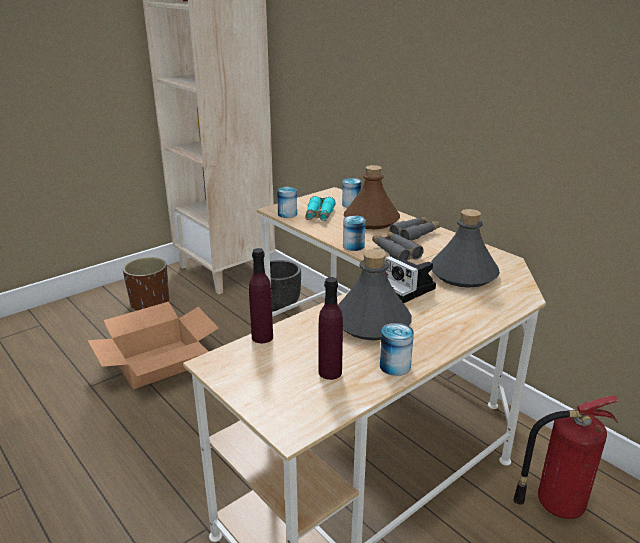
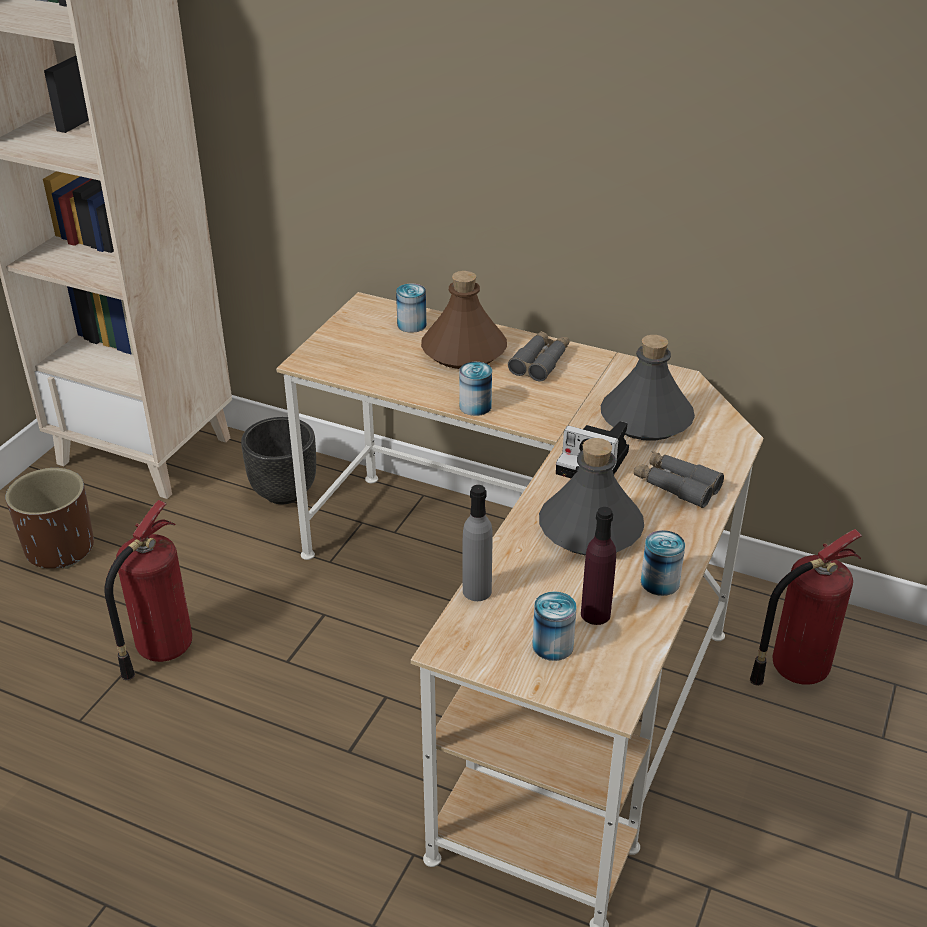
camera: 25 degrees left, 10 degrees up
cardboard box [87,302,219,389] -> fire extinguisher [105,500,192,680]
purple bottle [249,248,273,343] -> grey bottle [462,485,493,601]
can [277,187,297,218] -> can moved to [532,591,577,661]
turquoise binoculars [305,196,336,221] -> none
grey binoculars [372,232,424,261] -> grey binoculars moved to [634,451,724,508]

